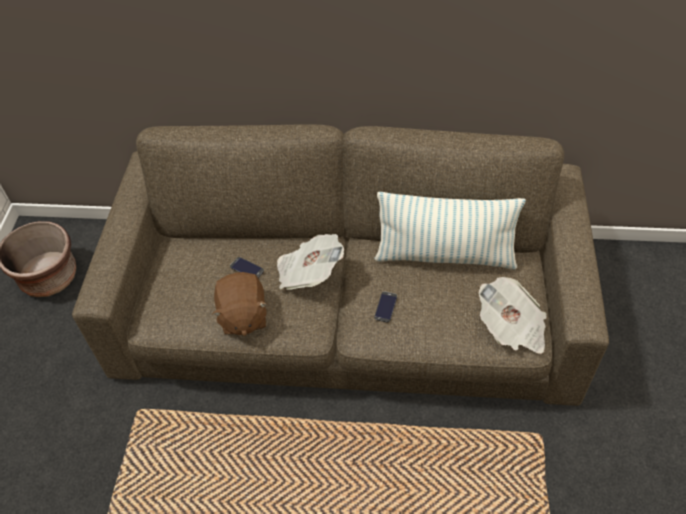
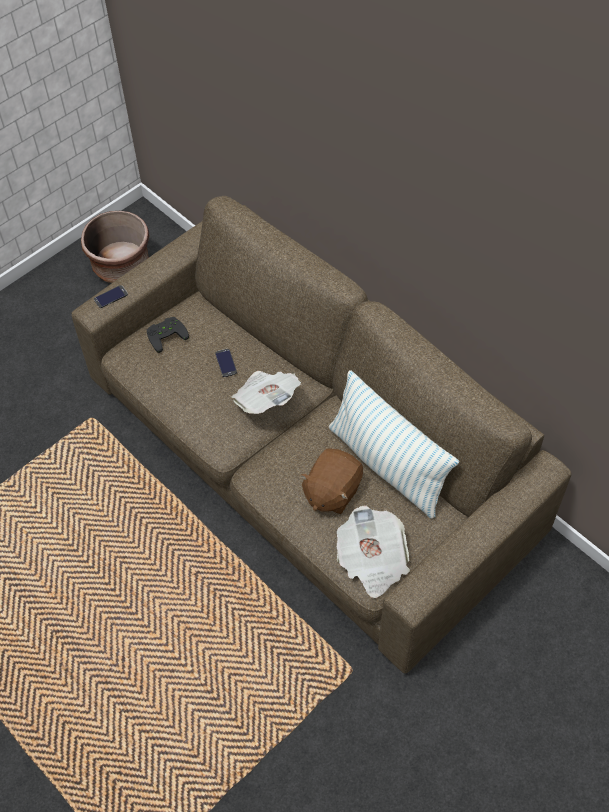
camera: 40 degrees right, 5 degrees up
brown plush toy [212,272,268,336] -> brown plush toy moved to [300,448,363,514]
phone [374,291,397,322] -> phone moved to [94,285,128,308]
none -> black game controller [147,317,189,353]

